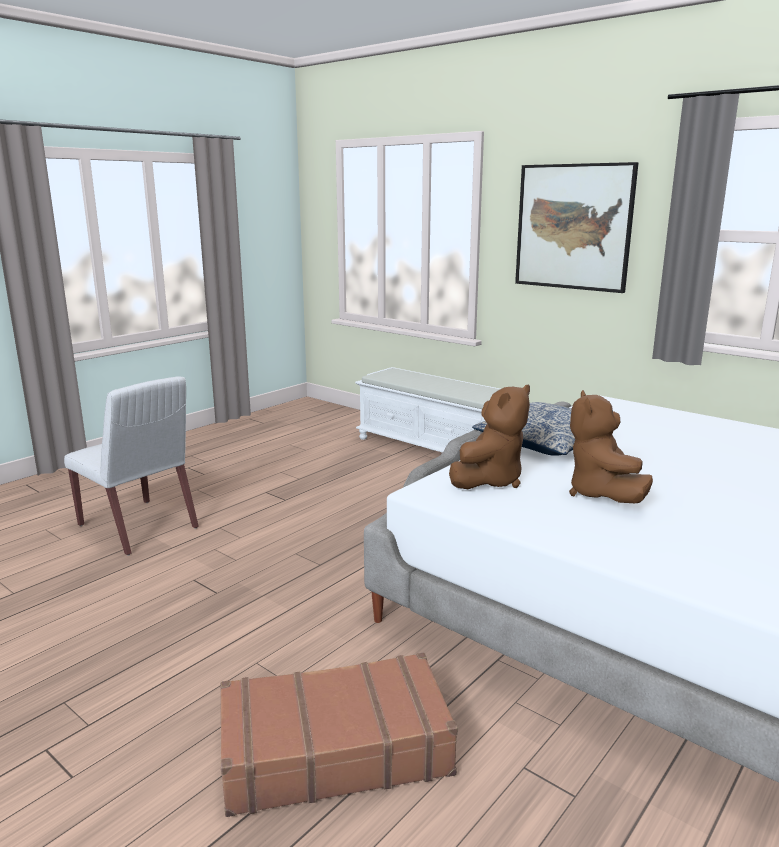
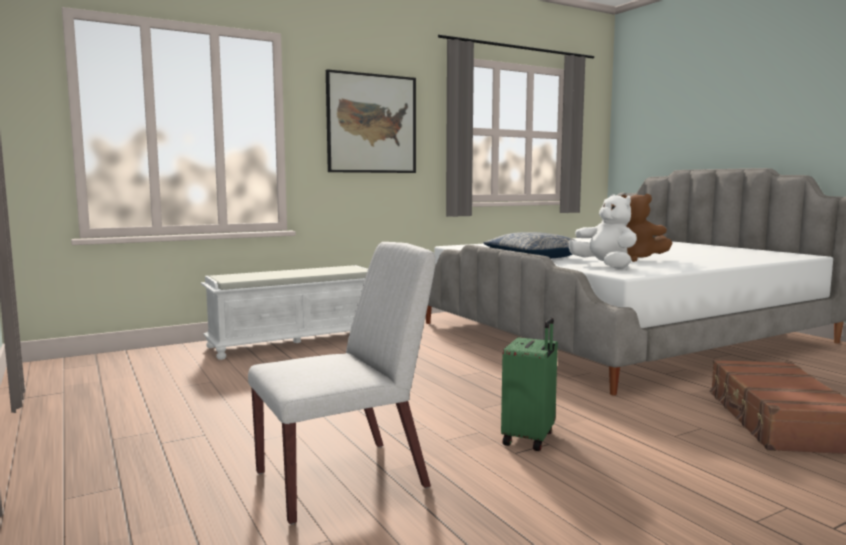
camera: 70 degrees left, 10 degrees down
brown plush toy [449,385,530,489] -> white plush toy [569,194,637,269]
none -> green suitcase [501,318,558,451]

